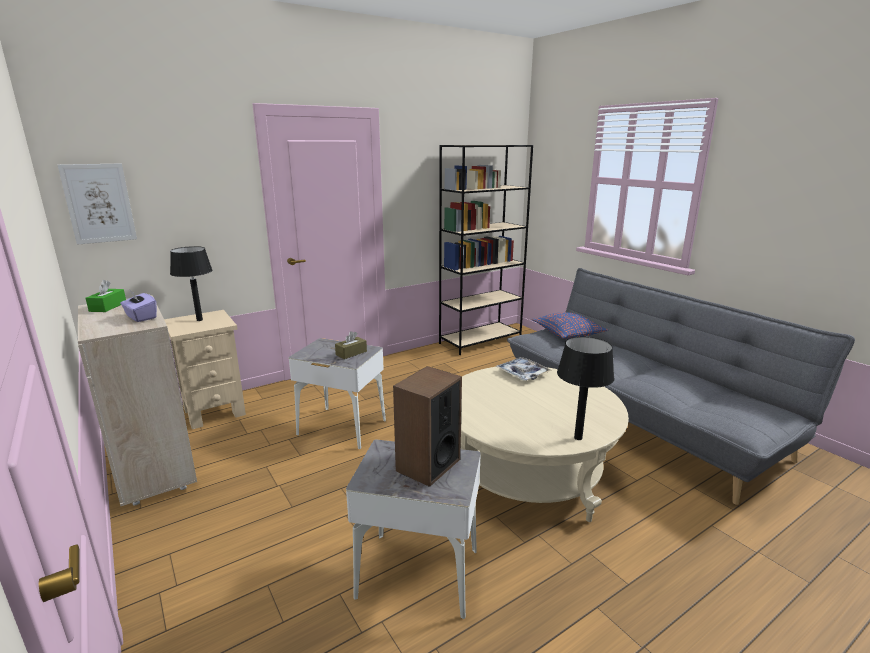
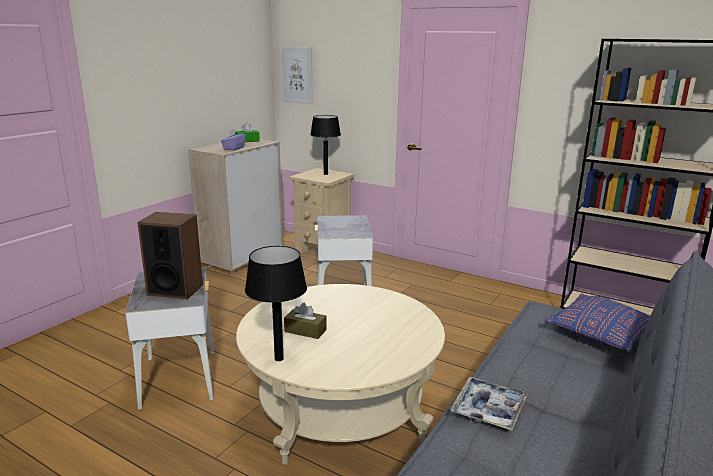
camera: 65 degrees right, 0 degrees up
brown tissue box [335,331,367,359] -> brown tissue box moved to [284,303,327,339]
tray [496,357,552,381] -> tray moved to [450,377,528,430]

